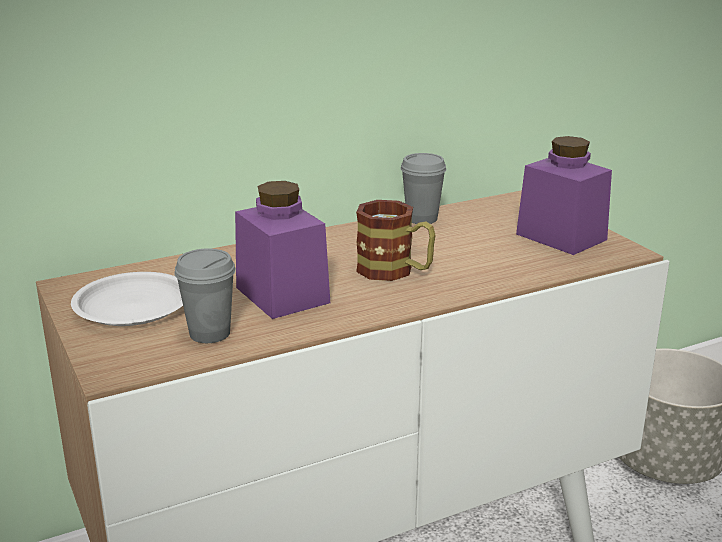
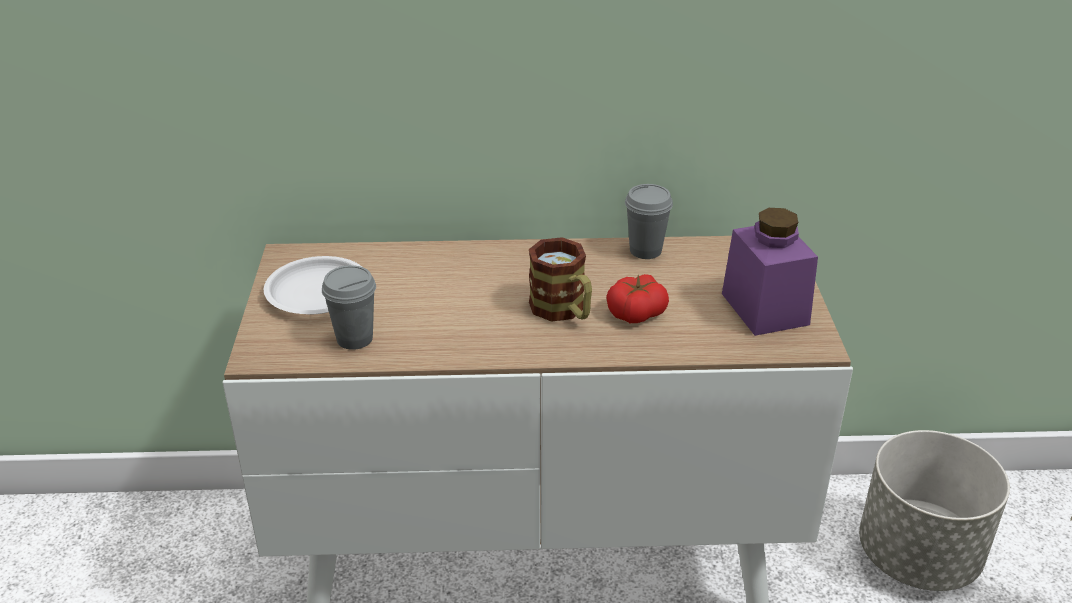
camera: 25 degrees right, 10 degrees up
purple jar [235,181,330,319] -> none
none -> tomato [606,274,669,323]

